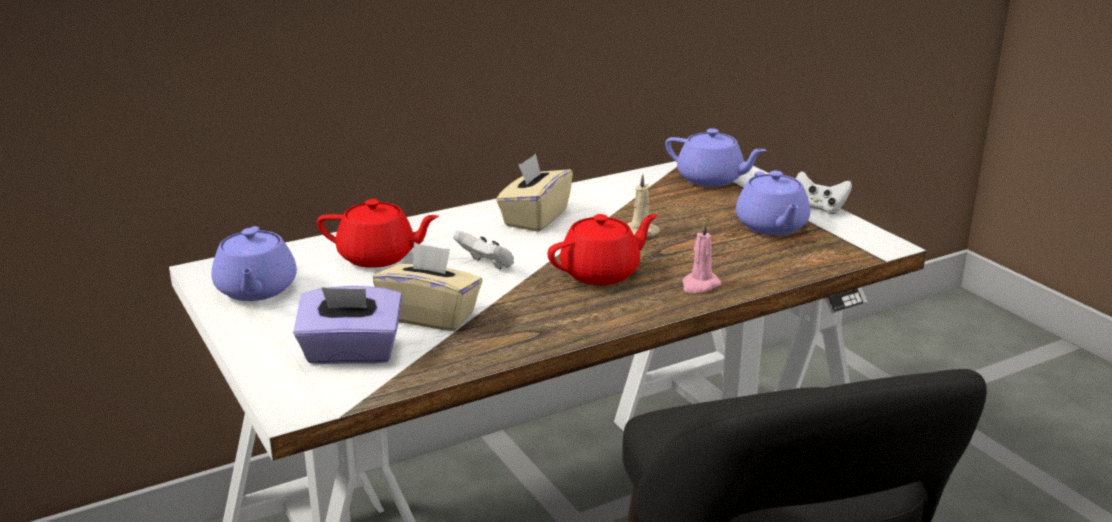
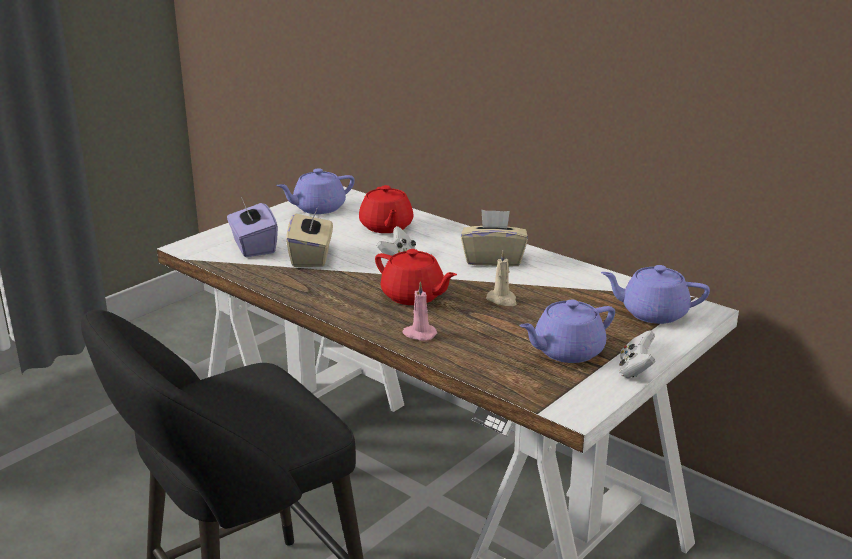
camera: 70 degrees right, 0 degrees up
purple teapot [665,128,767,187] -> purple teapot turned 90 degrees clockwise [601,265,710,324]

